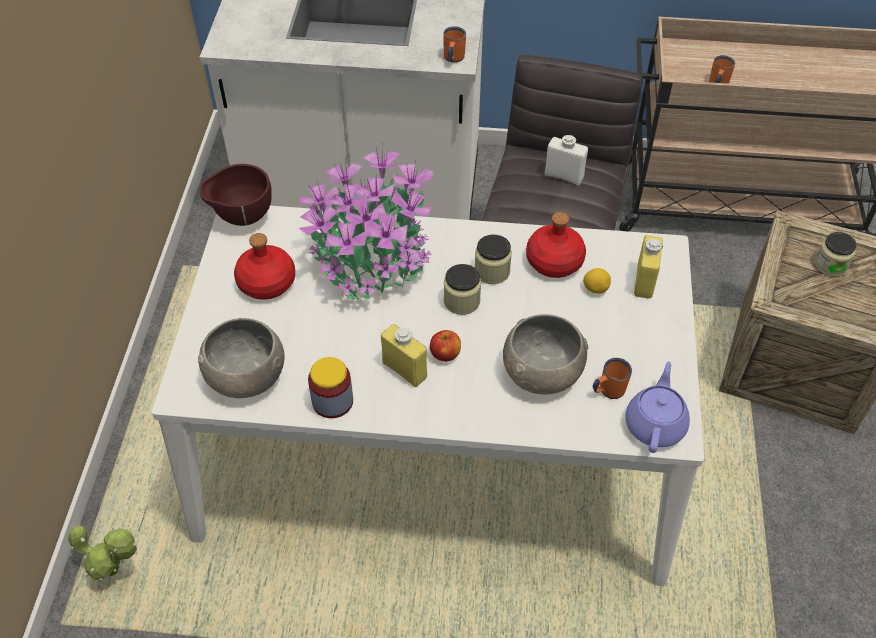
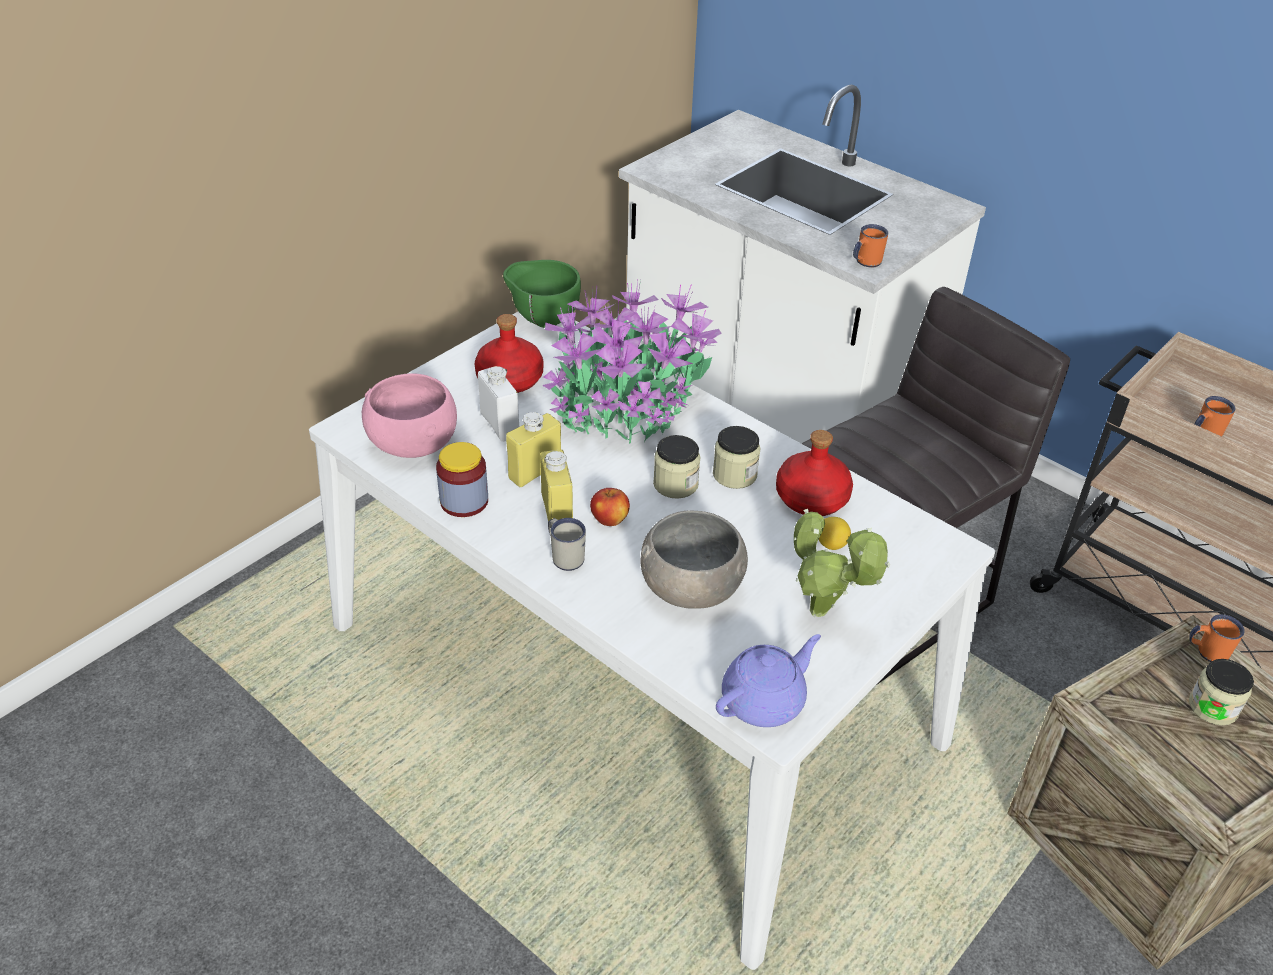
camera: 35 degrees right, 10 degrees down
potted plant [68,525,138,580] -> potted plant moved to [794,509,890,617]
grey bowl [198,318,285,398] -> pink bowl [362,373,457,458]
brown bowl [200,164,272,226] -> green bowl [503,260,581,328]
white bottle [545,135,588,185] -> white bottle moved to [478,366,519,442]
orange mug [593,358,632,399] -> orange mug moved to [1189,614,1245,662]
yellow bottle [634,235,663,299] -> yellow bottle moved to [506,412,561,487]
none -> white mug [548,518,586,571]

